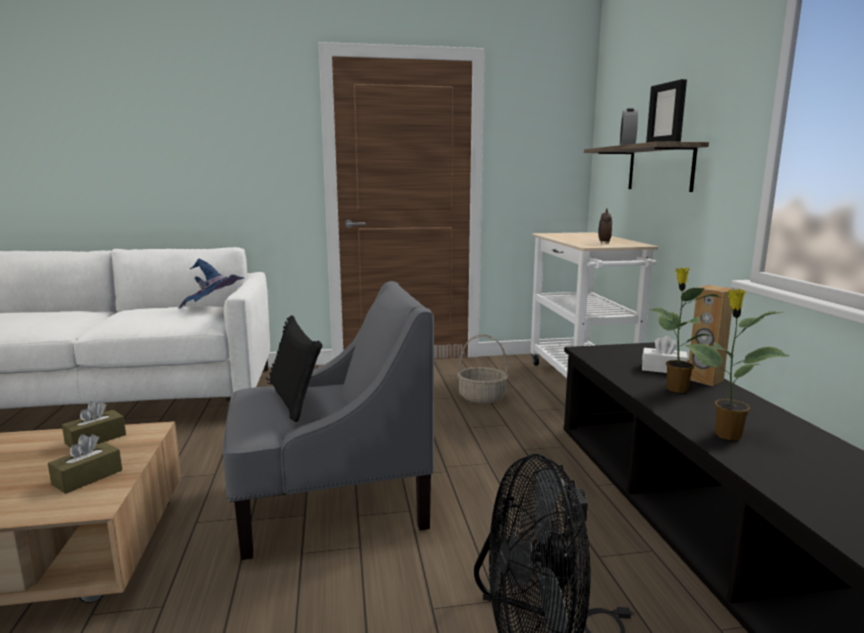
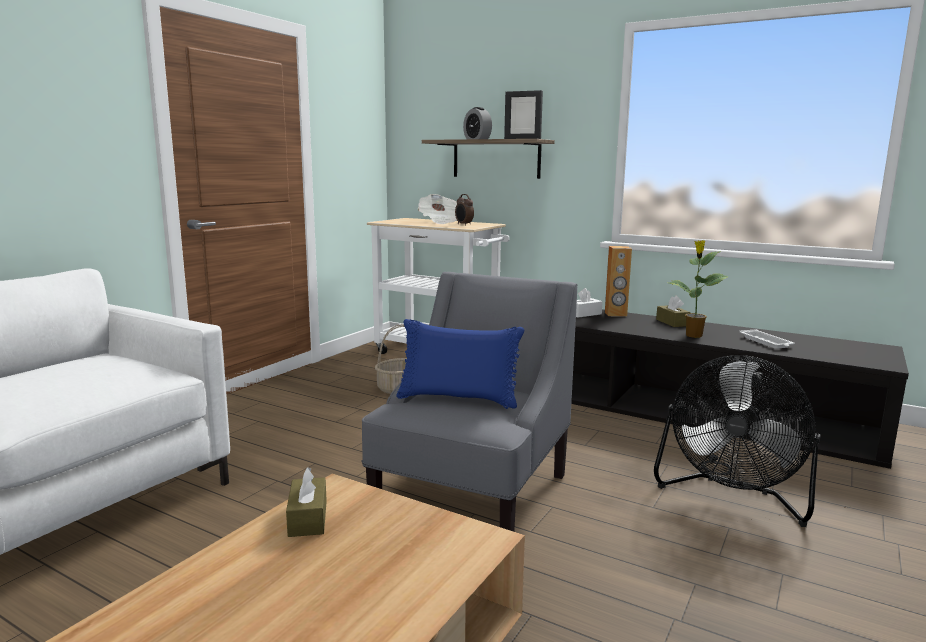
camera: 50 degrees left, 0 degrees up
brown tissue box [48,434,122,494] -> brown tissue box moved to [656,295,691,327]
blue hat [179,258,244,308] -> none
black pillow [267,315,323,422] -> blue pillow [396,319,524,409]
potted plant [650,268,722,393] -> none
none -> newspaper [418,194,457,224]
none -> white tray [739,329,795,349]

